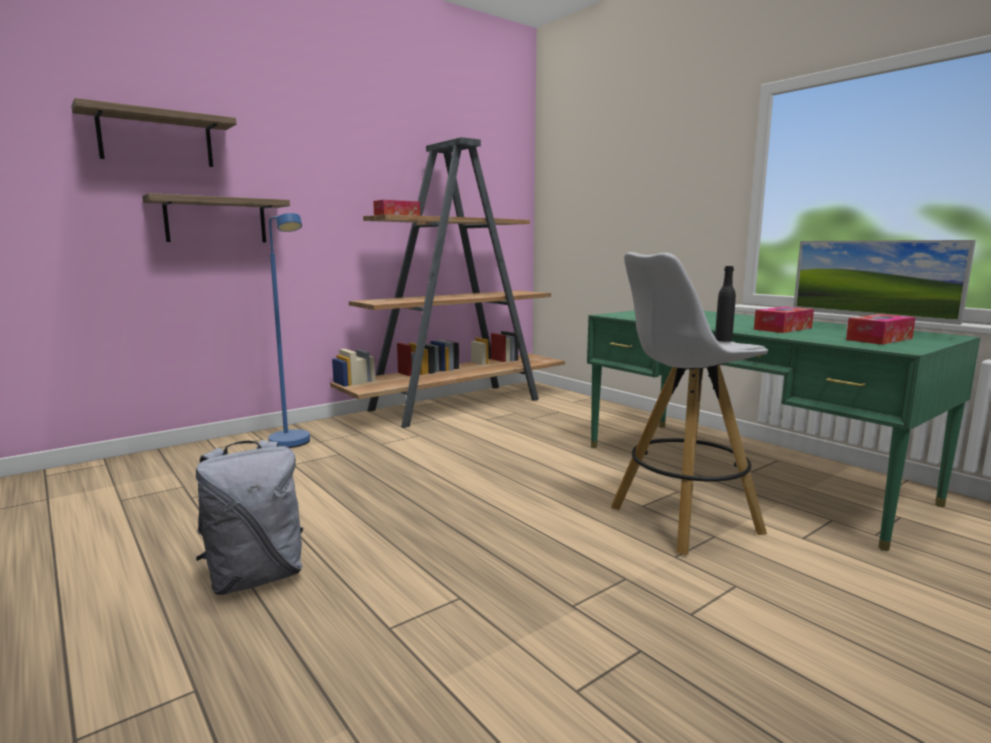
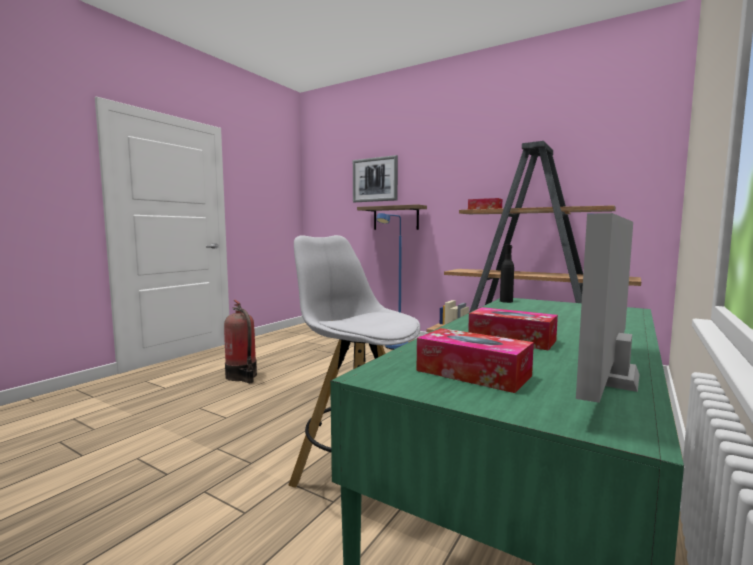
camera: 70 degrees right, 5 degrees down
shelf [71,98,236,167] -> picture [353,155,398,202]
grey backpack [196,440,303,595] -> fire extinguisher [224,300,257,383]
black bottle [715,266,736,342] -> black bottle moved to [500,245,514,303]

